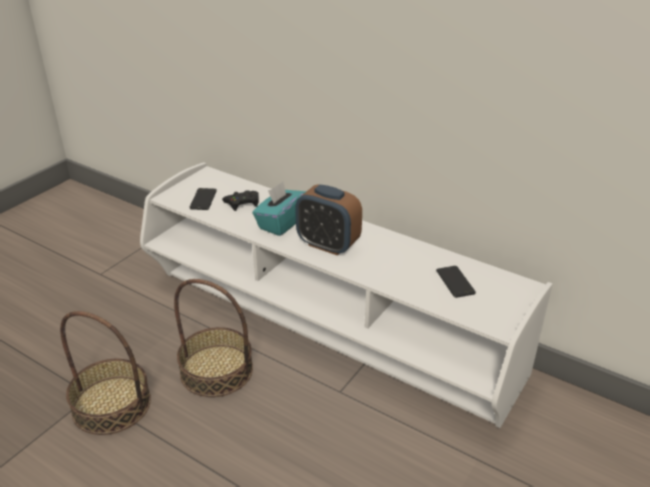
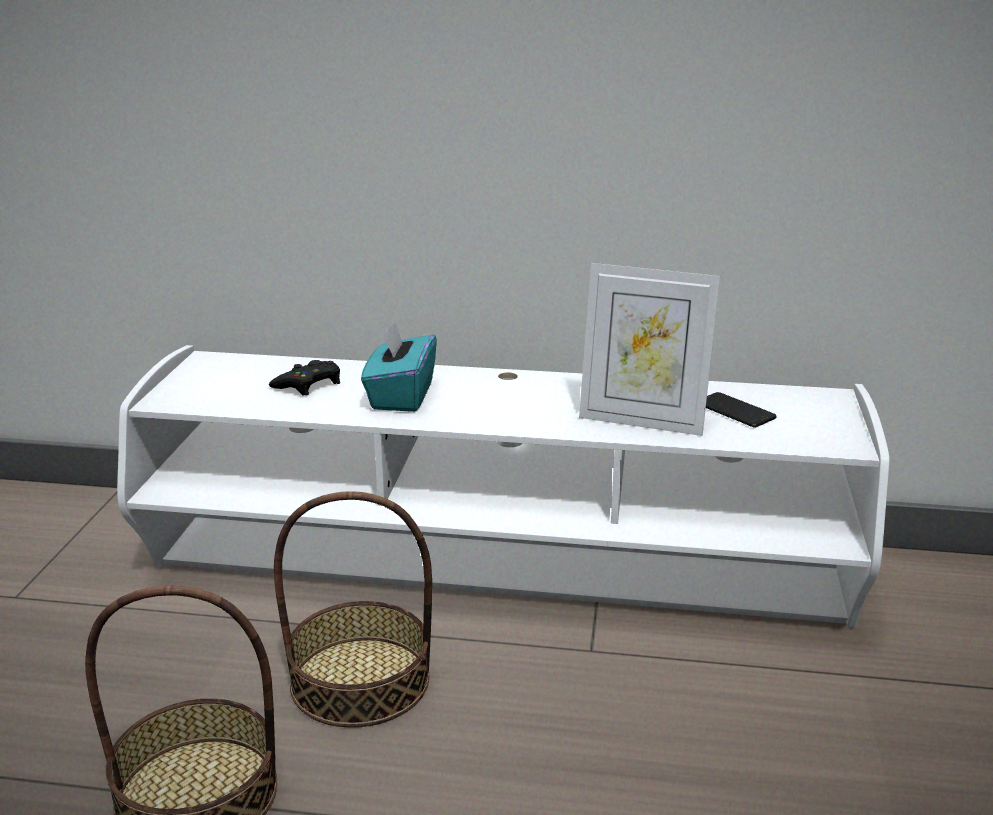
camera: 25 degrees left, 10 degrees down
phone [189,188,217,210] -> none
alarm clock [295,184,362,255] -> none
none -> picture frame [579,263,720,436]

